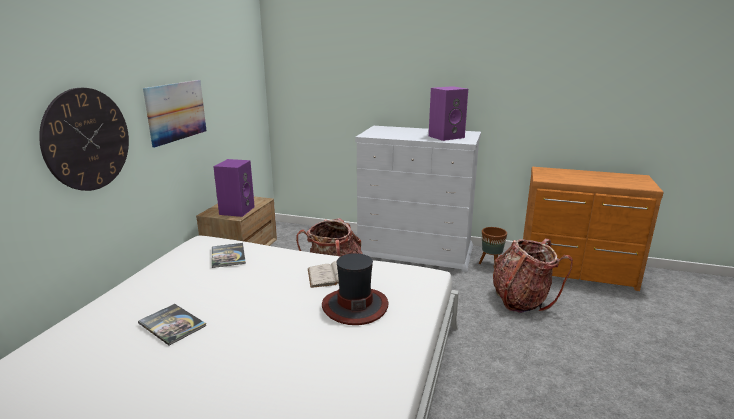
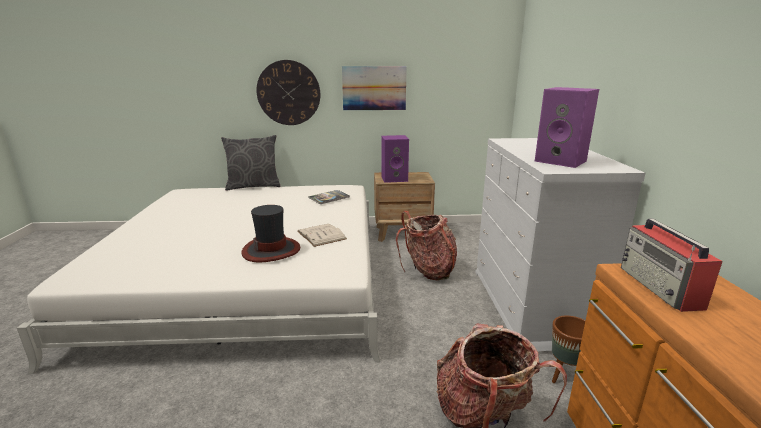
camera: 70 degrees right, 0 degrees up
book [138,304,206,345] -> none
none -> grey pillow [221,135,280,191]
none -> radio [621,218,723,312]

